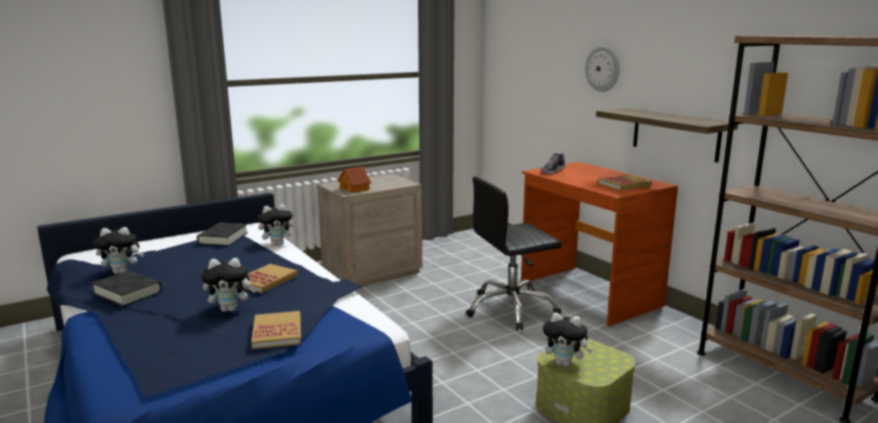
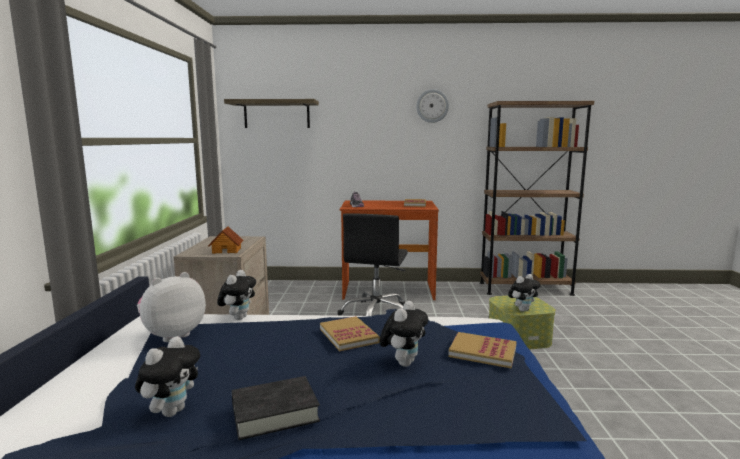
camera: 55 degrees left, 5 degrees down
black book [197,223,248,246] -> plush toy [137,272,206,342]
wall clock [585,46,619,92] -> wall clock moved to [416,89,449,123]
shelf [596,108,738,163] -> shelf moved to [224,99,319,128]

